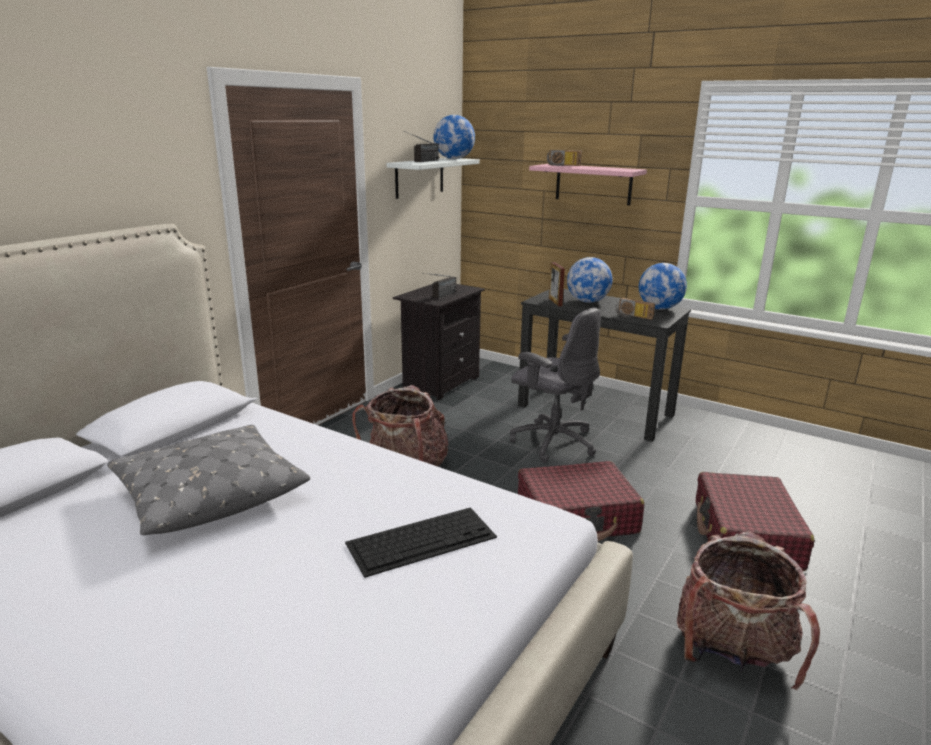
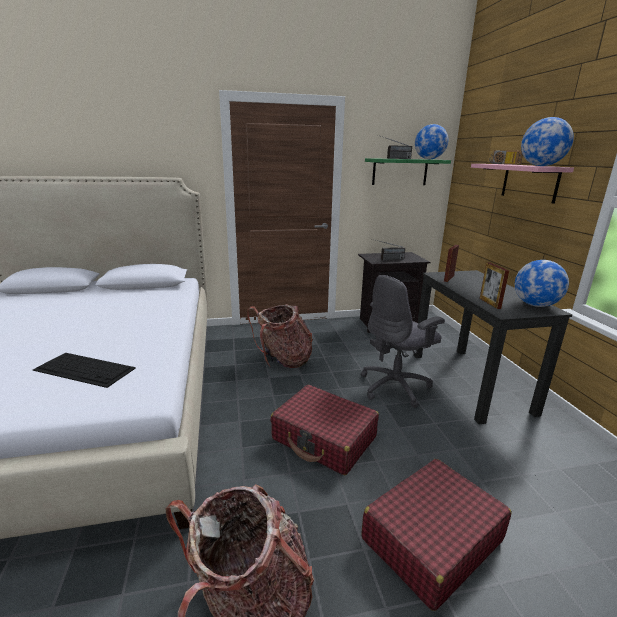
camera: 45 degrees right, 0 degrees up
grey pillow [107,425,310,535] -> none
white shelf [387,158,480,199] -> green shelf [365,158,451,185]
grey office chair [510,308,601,463] -> grey office chair turned 60 degrees clockwise [361,275,445,408]
globe [567,257,613,303] -> globe moved to [521,117,574,166]
radio [616,298,655,320] -> picture frame [480,262,509,309]

